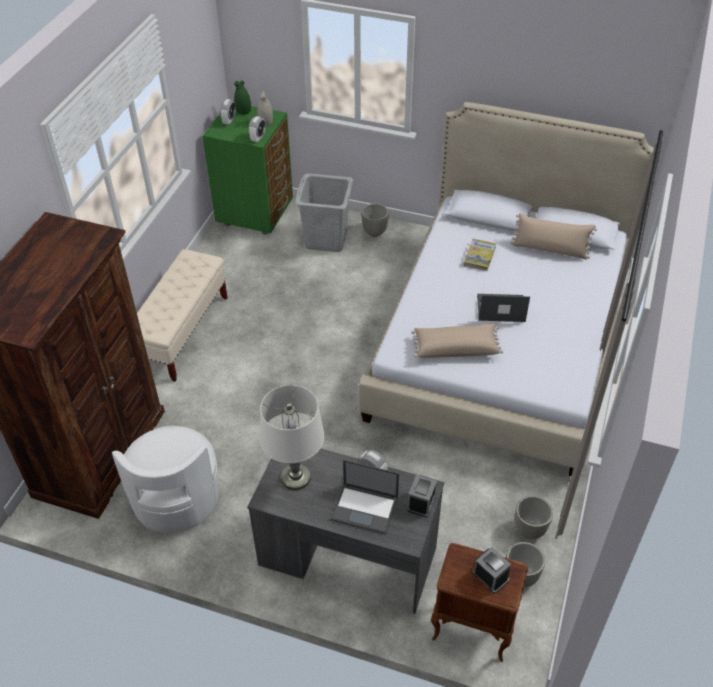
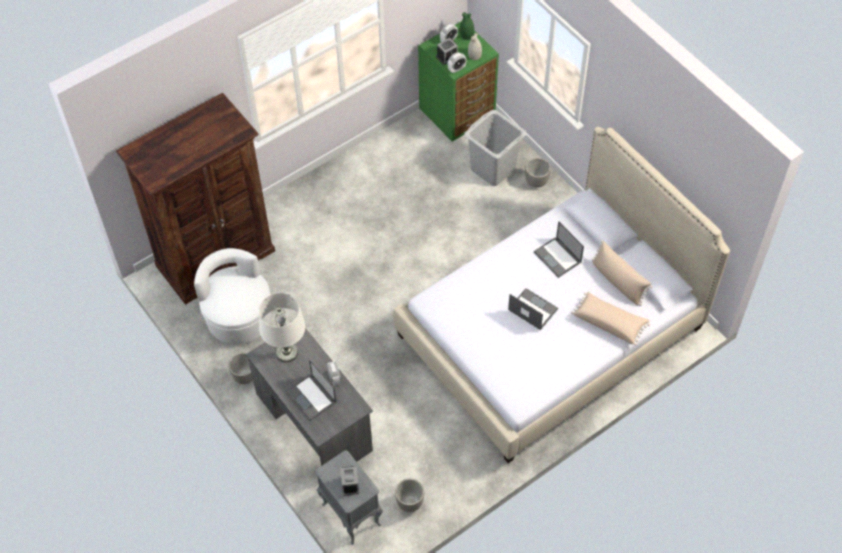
camera: 35 degrees right, 10 degrees up
white armchair [112,426,219,533] -> white armchair turned 120 degrees clockwise [194,248,271,345]
beige bench [137,249,228,382] -> none
alarm clock [407,475,437,517] -> alarm clock moved to [436,38,458,65]
beige pillow [411,323,503,358] -> beige pillow moved to [571,292,650,346]
brown nightstand [431,543,528,663] -> grey nightstand [315,450,383,545]
book [463,239,496,271] -> laptop [534,221,584,278]
planter [515,496,553,539] -> planter moved to [229,352,253,384]

